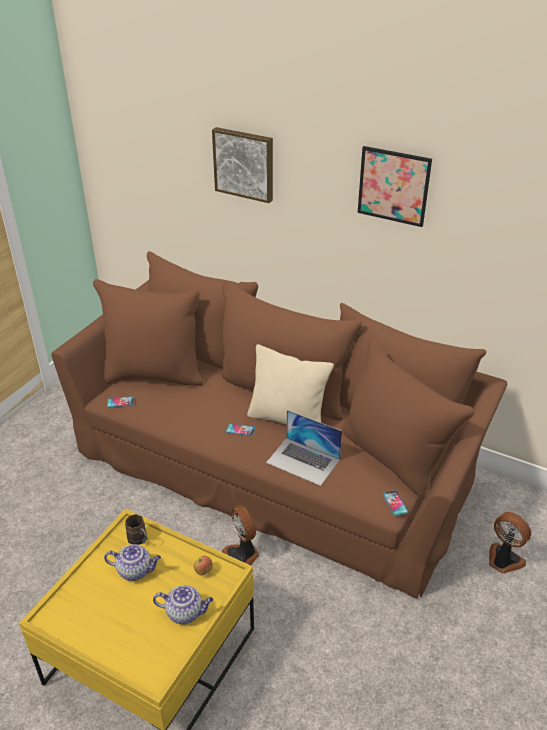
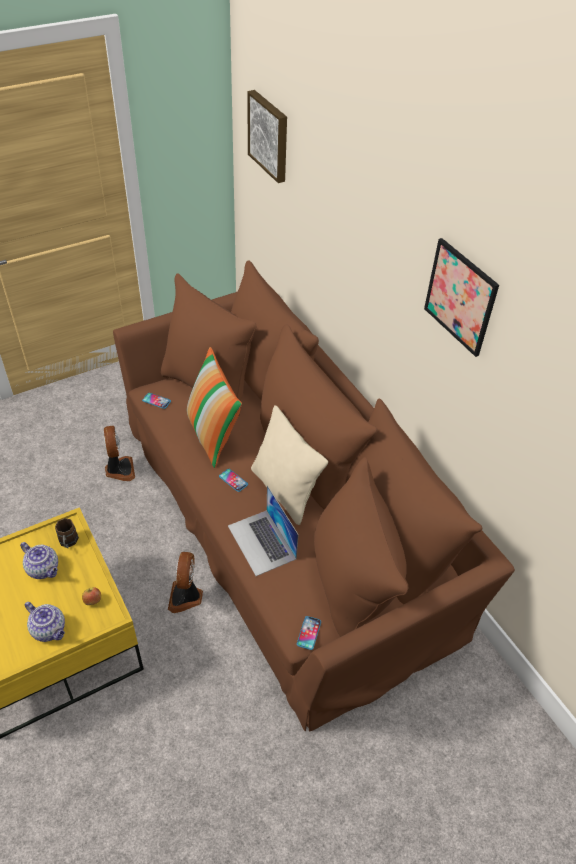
camera: 30 degrees right, 10 degrees up
picture [212,127,273,203] -> picture moved to [247,90,287,183]
fan [489,512,531,574] -> fan moved to [104,426,135,481]
none -> pillow [187,347,242,468]

